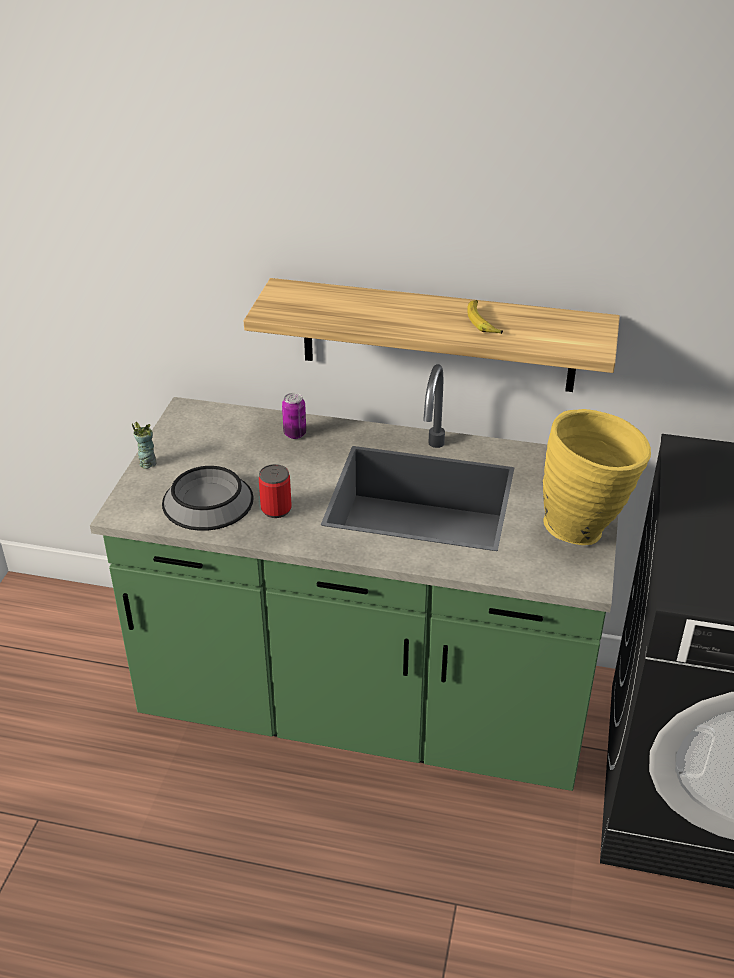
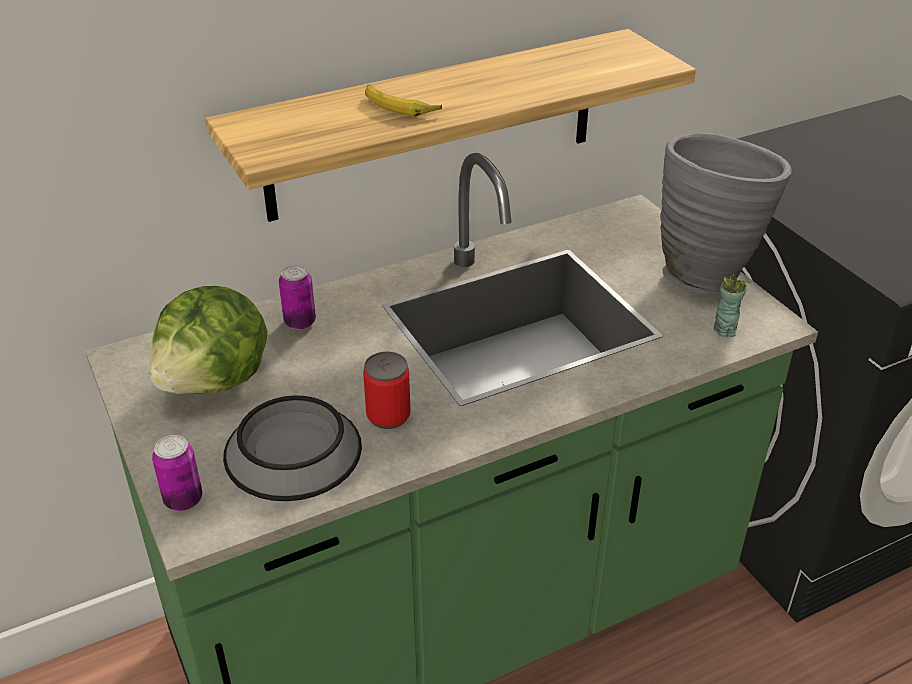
camera: 40 degrees left, 0 degrees up
cup [132,422,157,469] -> cup moved to [714,274,749,337]
banana [467,300,503,334] -> banana moved to [365,85,442,117]
yellow vase [543,409,651,545] -> grey vase [660,133,791,294]
none -> lettuce [150,286,268,394]
none -> can [152,435,202,511]

